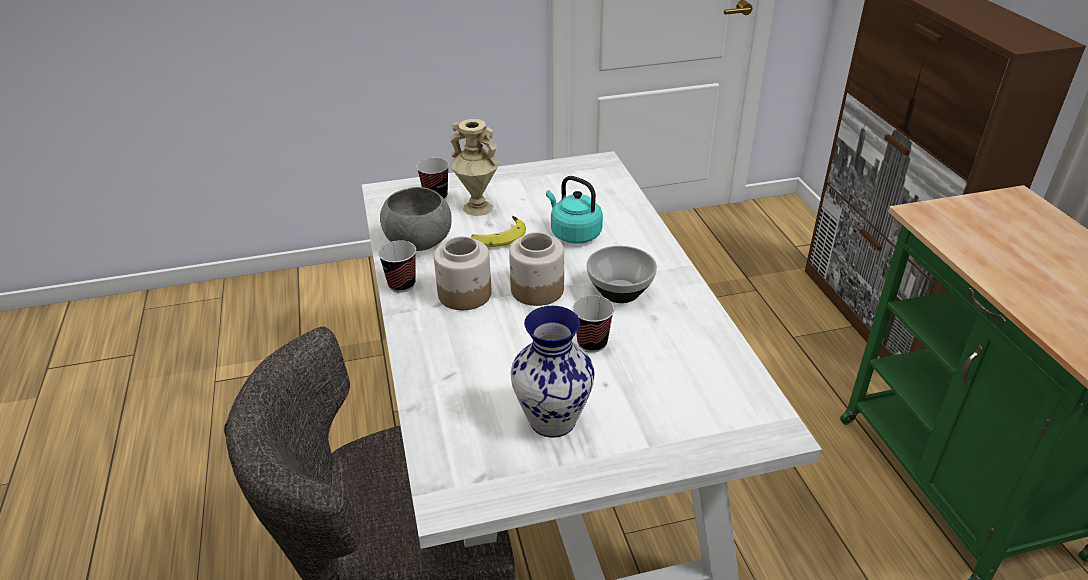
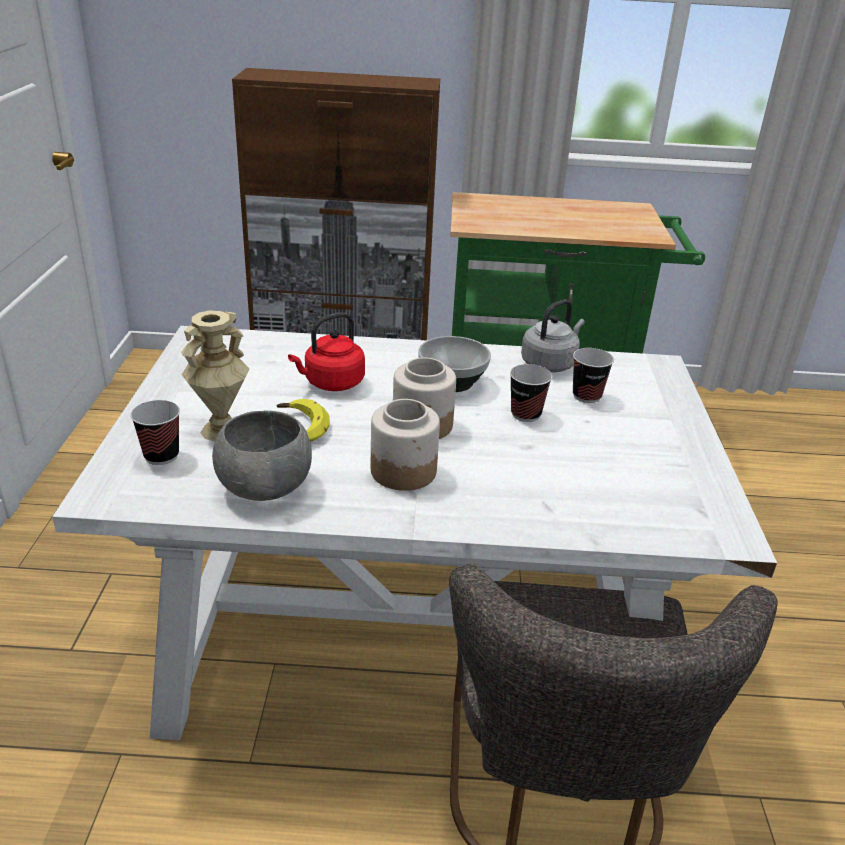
camera: 75 degrees left, 5 degrees down
cup [378,240,416,293] -> cup moved to [573,348,614,403]
vase [511,306,595,438] -> none
turquoise kettle [546,176,603,244] -> red kettle [288,312,365,391]
none -> grey kettle [521,299,585,373]

